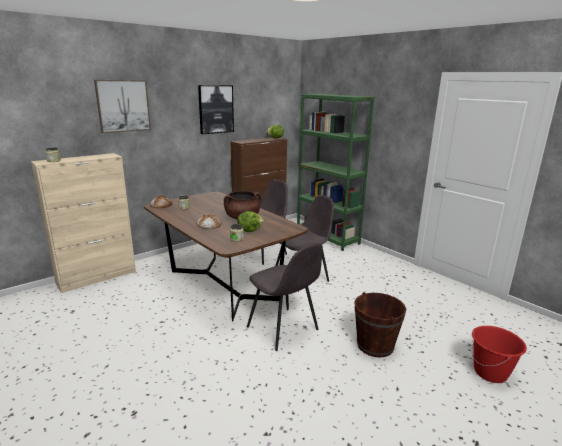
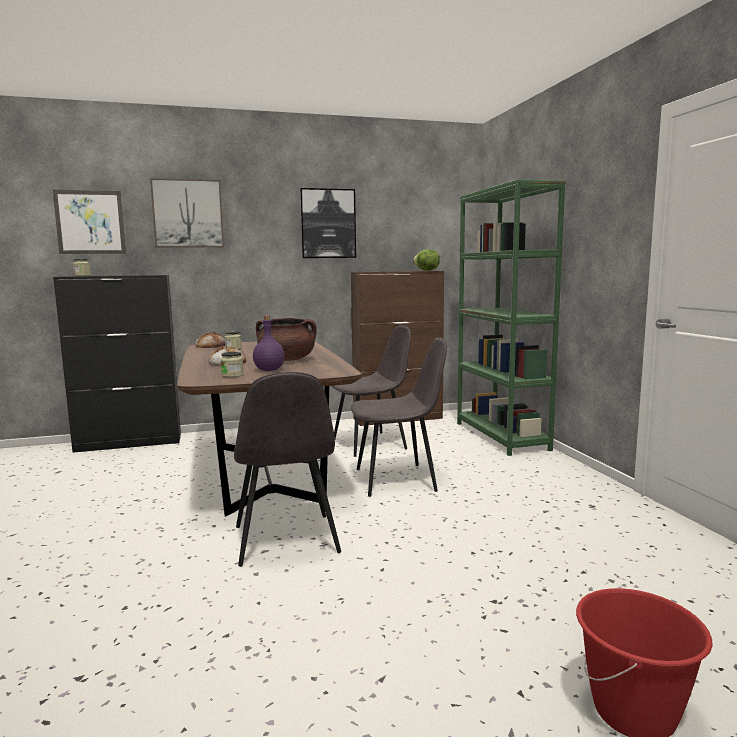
camera: 25 degrees right, 10 degrees down
beige cabinet [31,153,136,293] -> black cabinet [53,275,181,453]
lettuce [237,211,264,232] -> purple bottle [253,315,285,371]
brown bucket [354,292,406,358] -> none
none -> picture [53,190,126,254]

